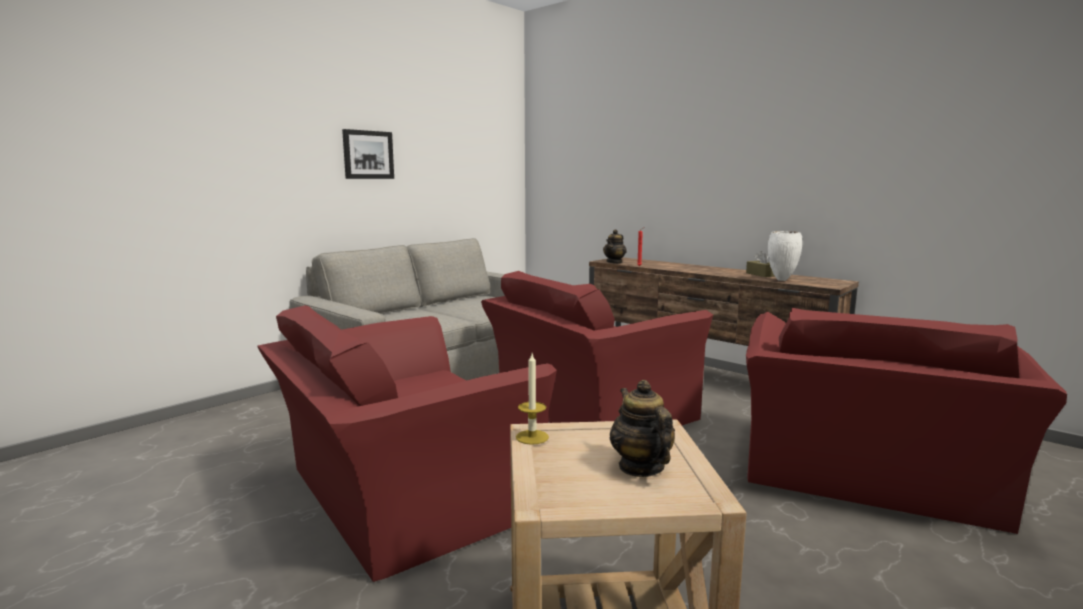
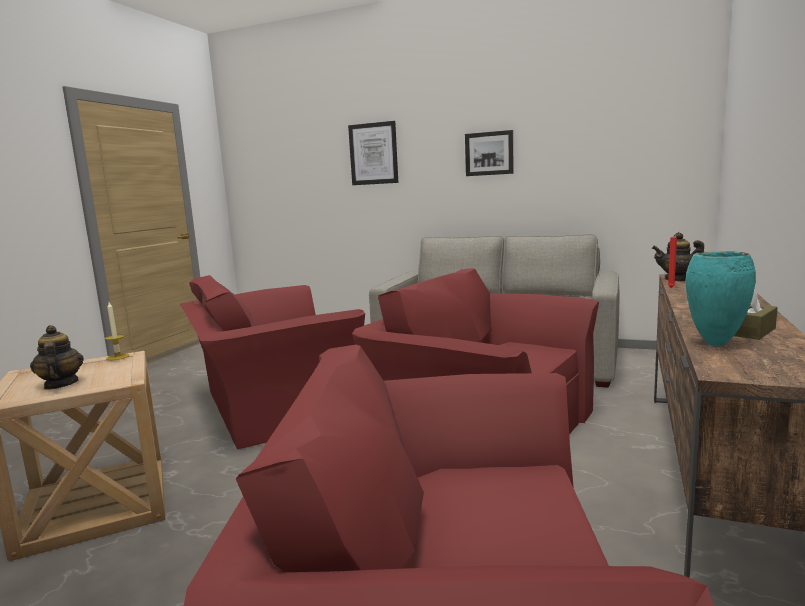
camera: 70 degrees right, 0 degrees up
red armchair [257,305,557,582] -> red armchair turned 60 degrees counterclockwise [180,275,365,449]
teapot [610,380,675,477] -> teapot turned 75 degrees counterclockwise [30,325,84,390]
white vase [768,231,802,281] -> turquoise vase [685,251,756,346]
none -> picture [348,121,398,185]

